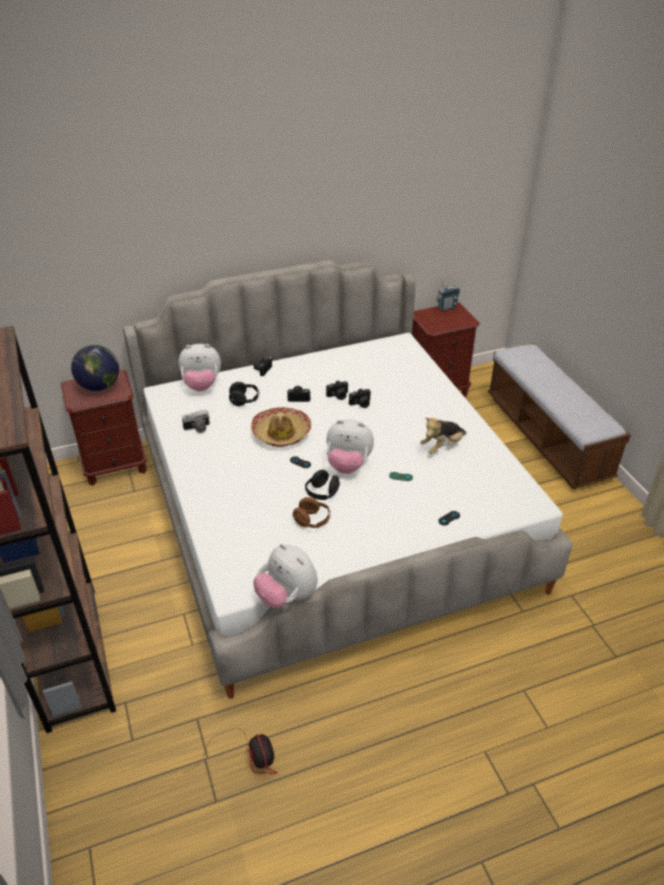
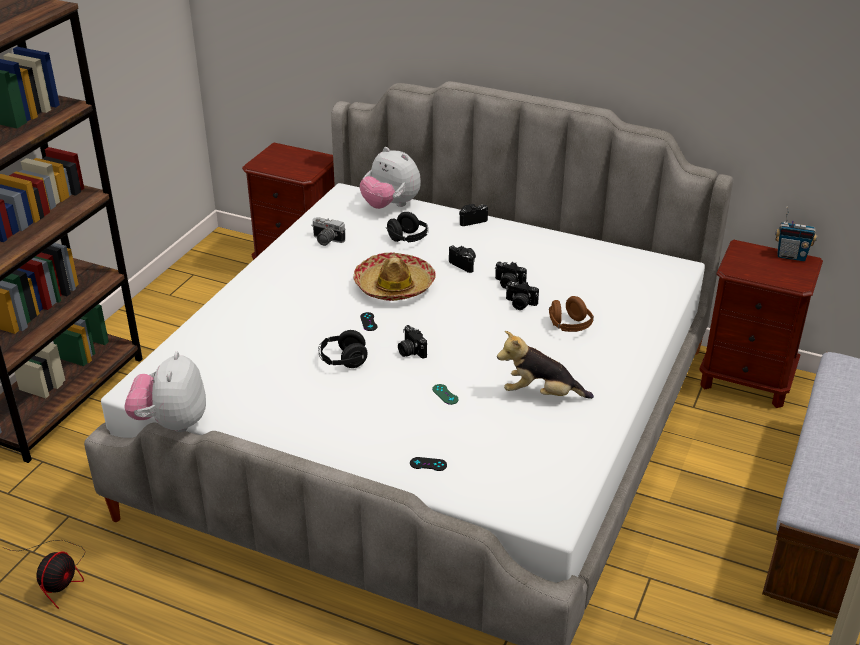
camera: 45 degrees right, 5 degrees down
globe [71,345,119,391] -> none
brown headphones [292,497,331,528] -> brown headphones moved to [549,296,594,332]
plush toy [326,419,374,474] -> camera [398,325,427,359]

